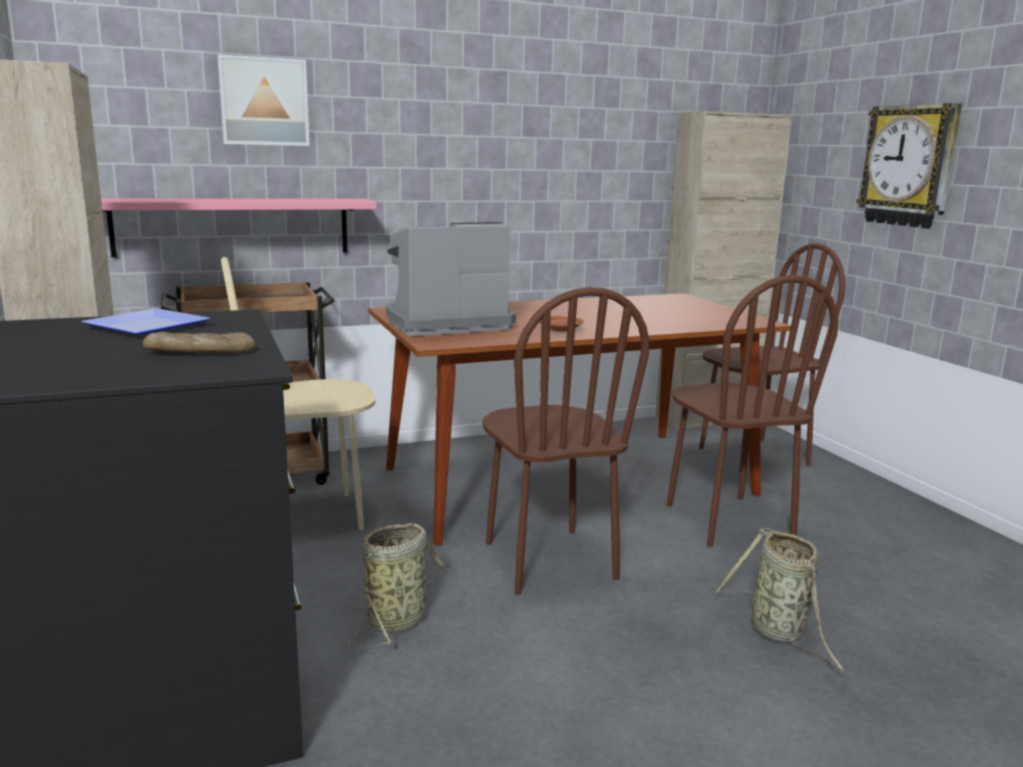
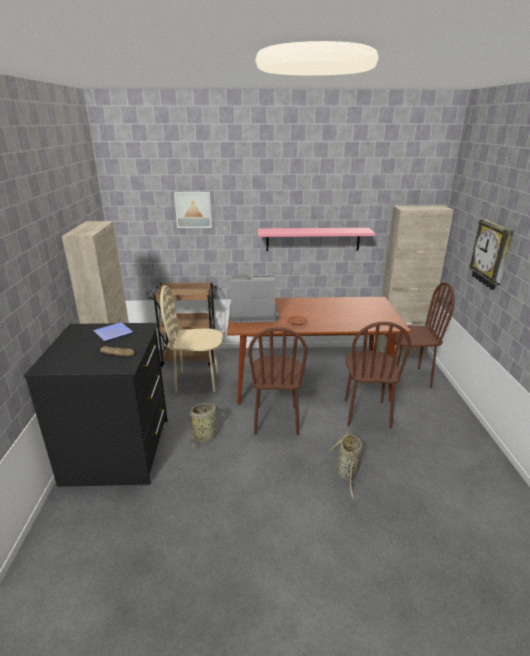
camera: 20 degrees right, 10 degrees up
pink shelf [101,198,377,258] -> pink shelf moved to [258,228,375,251]

